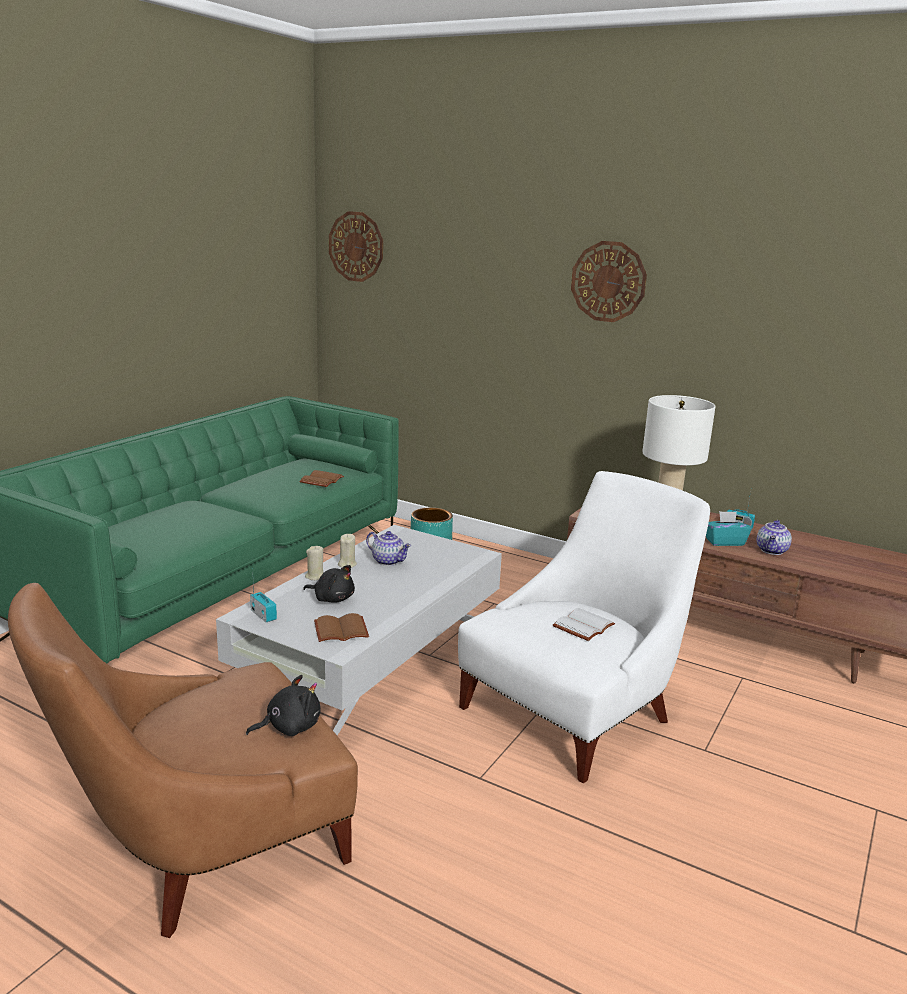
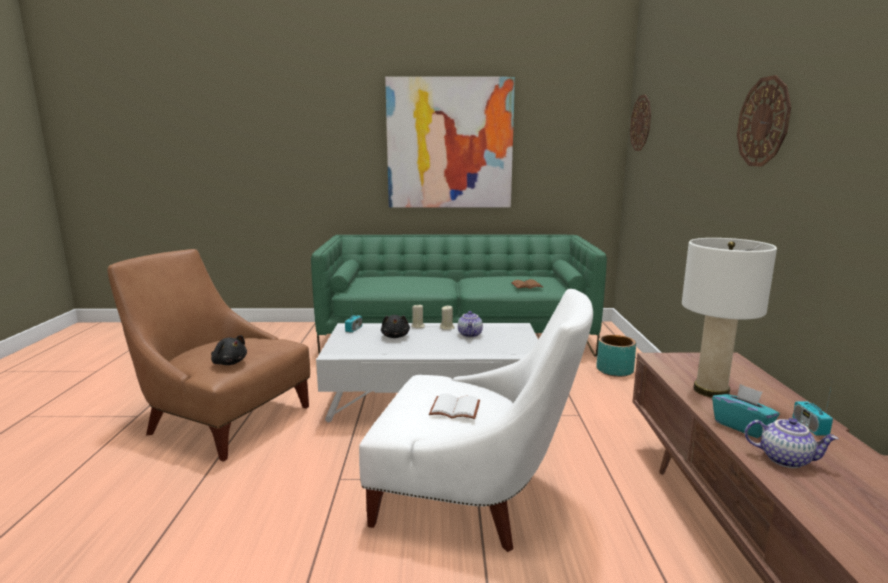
camera: 60 degrees right, 5 degrees down
brown book [314,613,369,642] -> none
teapot [757,520,792,555] -> teapot turned 150 degrees counterclockwise [745,418,838,468]
none -> picture [385,77,515,207]

